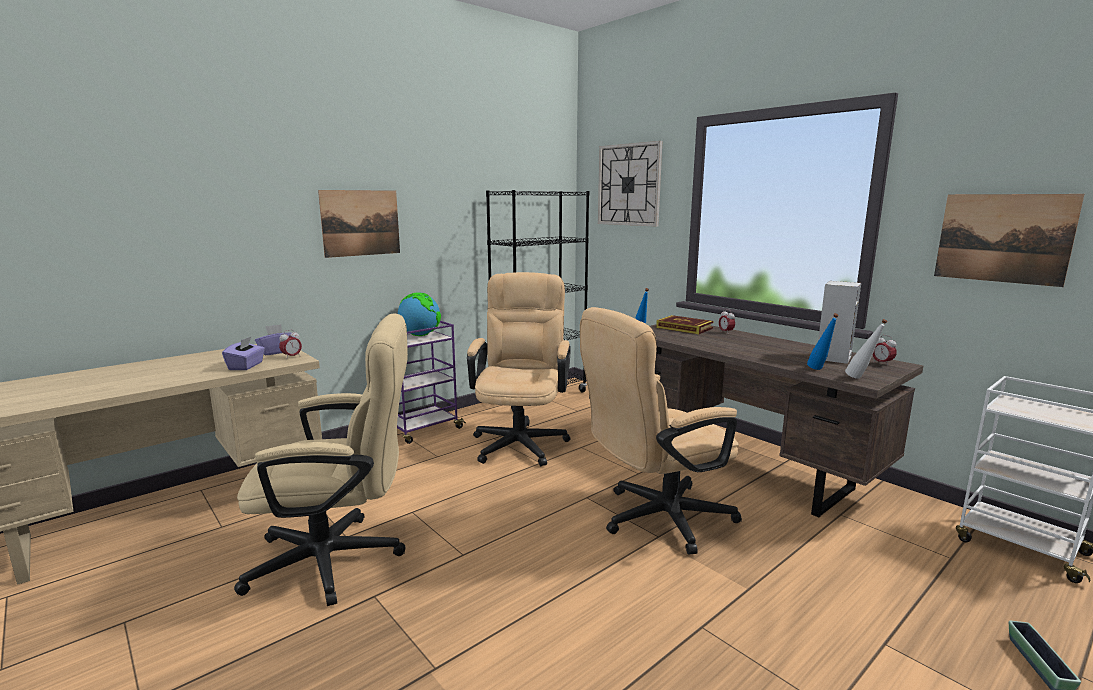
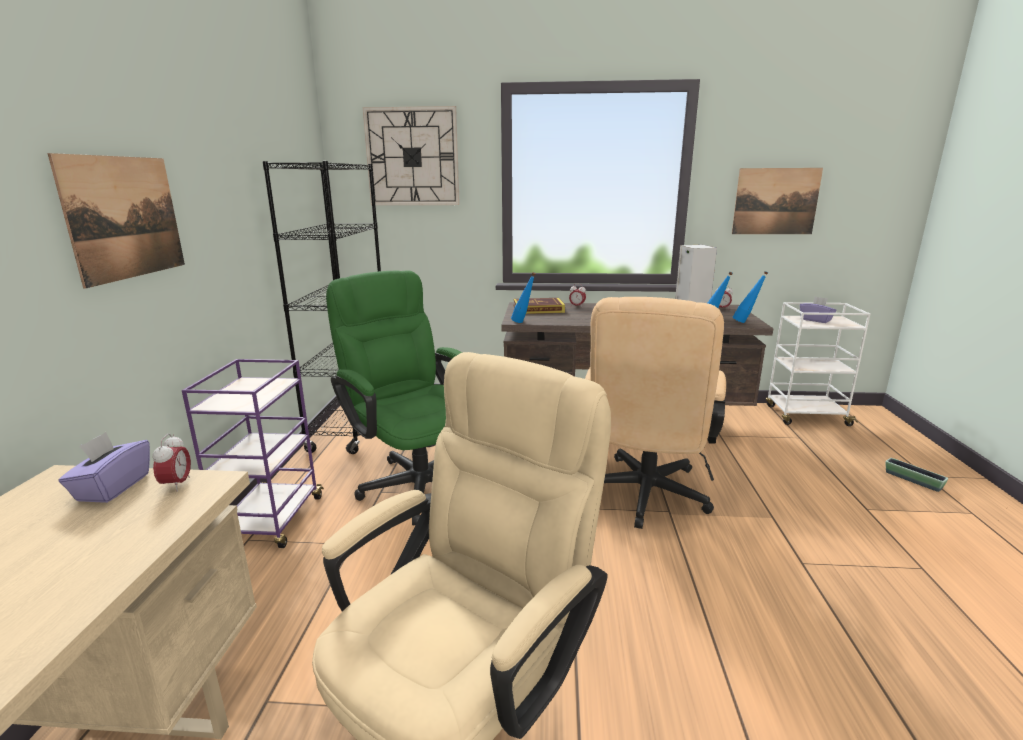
camera: 45 degrees left, 5 degrees up
purple tissue box [222,337,265,370] -> purple tissue box moved to [800,297,837,323]
globe [398,292,441,336] -> none
beige office chair [467,272,571,466] -> green office chair [326,270,463,525]
white bottle [845,319,888,379] -> blue bottle [732,271,768,323]

